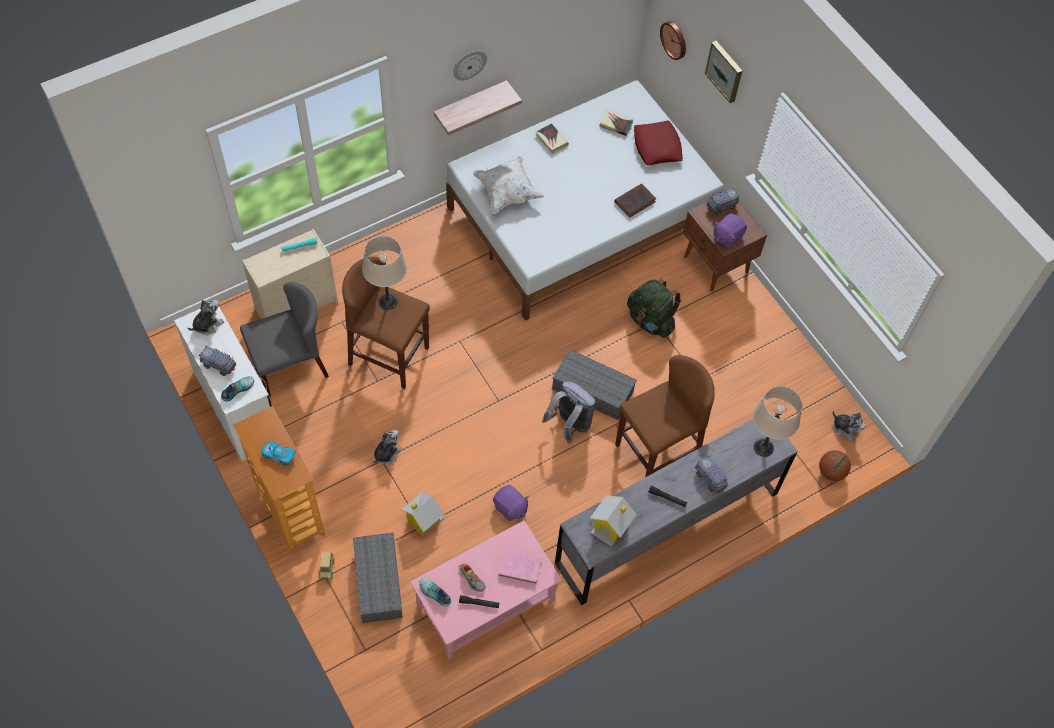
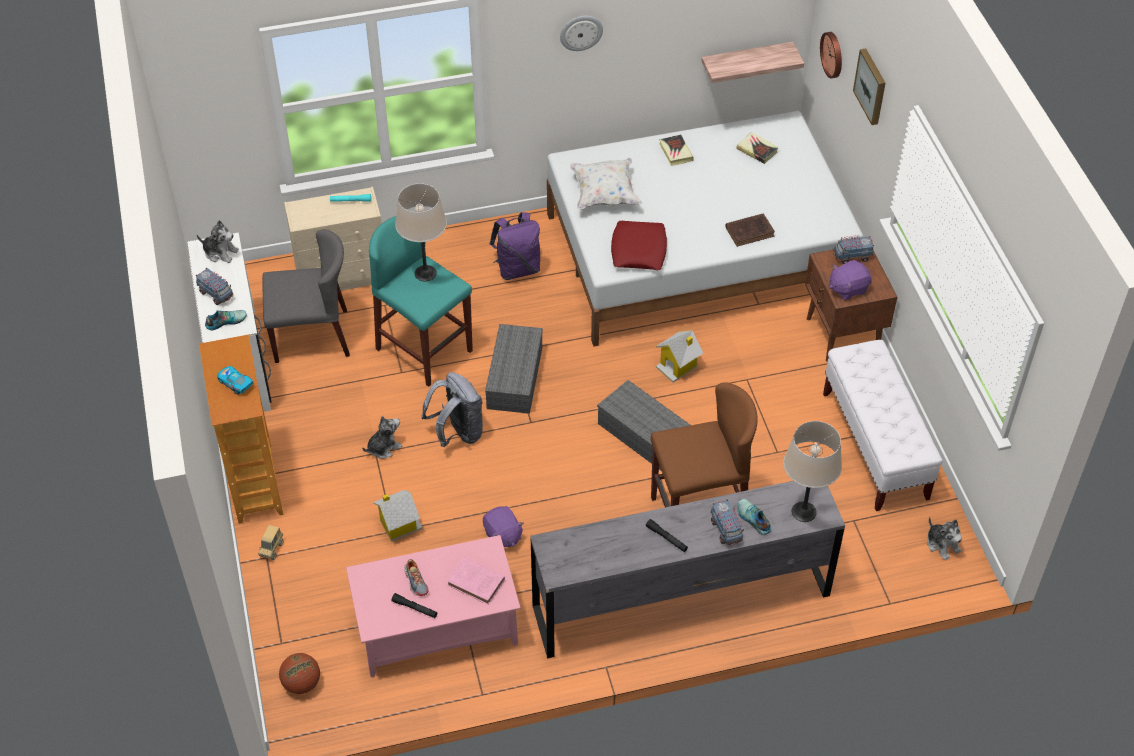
camera: 20 degrees right, 10 degrees down
plush toy [188,300,224,335] -> plush toy turned 45 degrees clockwise [197,220,239,263]
brown stool [342,256,430,389] -> turquoise stool [369,216,473,387]
grey storage box [353,533,403,623] -> grey storage box moved to [485,324,543,414]
shoe [419,578,451,606] -> shoe moved to [737,499,771,535]
shelf [434,80,522,135] -> shelf moved to [702,42,804,83]
grey backpack [542,381,596,443] -> grey backpack moved to [422,372,483,447]
toy house [590,495,637,546] -> toy house moved to [656,330,703,382]
green backpack [627,279,681,338] -> none
red pillow [634,121,683,166] -> red pillow moved to [611,221,667,270]
basketball [819,450,851,481] -> basketball moved to [279,653,320,694]
none -> purple backpack [490,212,540,280]
none -> white bench [823,340,943,511]

